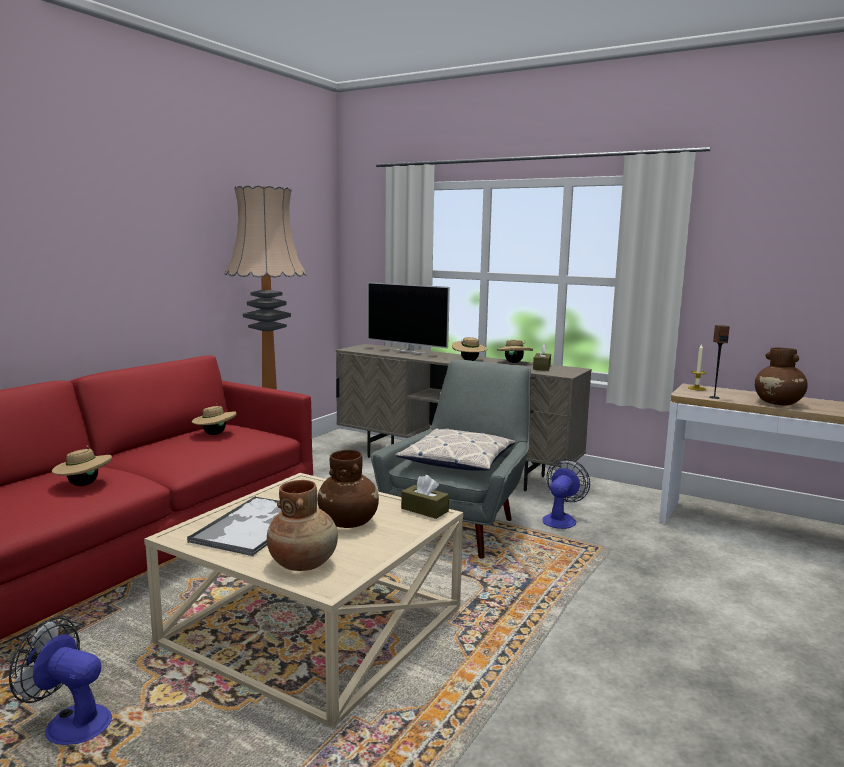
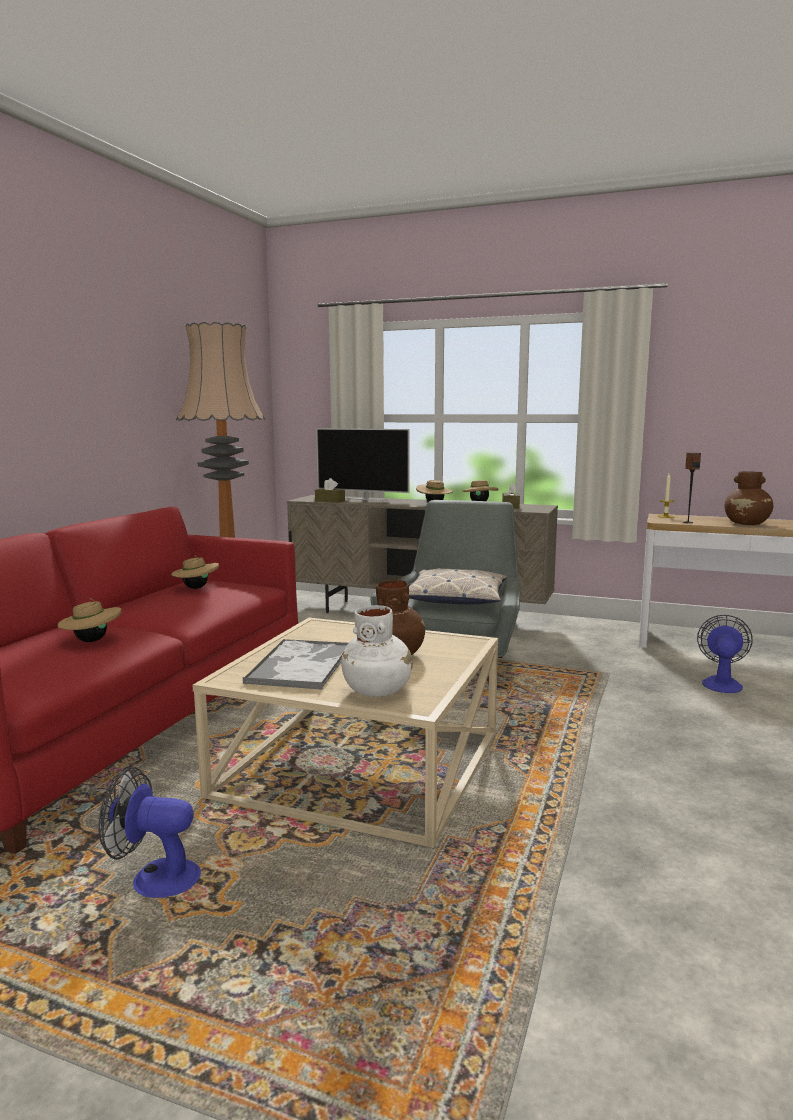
camera: 10 degrees left, 0 degrees up
brown vase [267,480,338,571] -> white vase [341,605,413,697]
brown tissue box [401,475,449,519] -> brown tissue box moved to [315,478,345,503]
fan [542,459,590,529] -> fan moved to [697,615,753,693]

